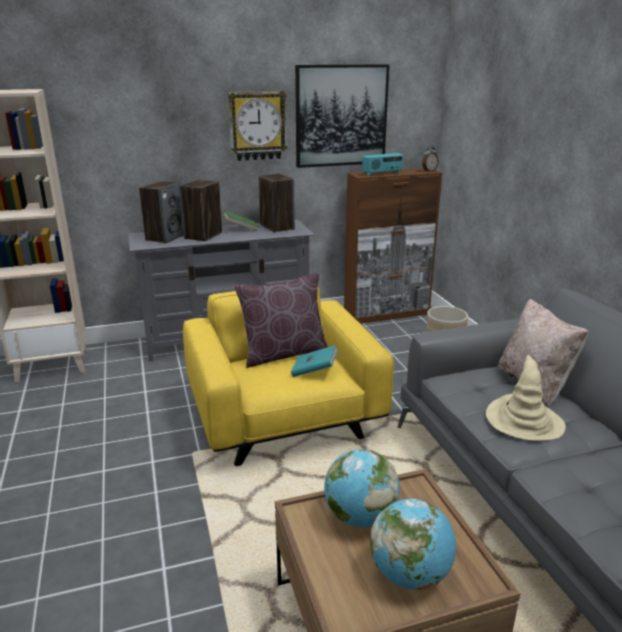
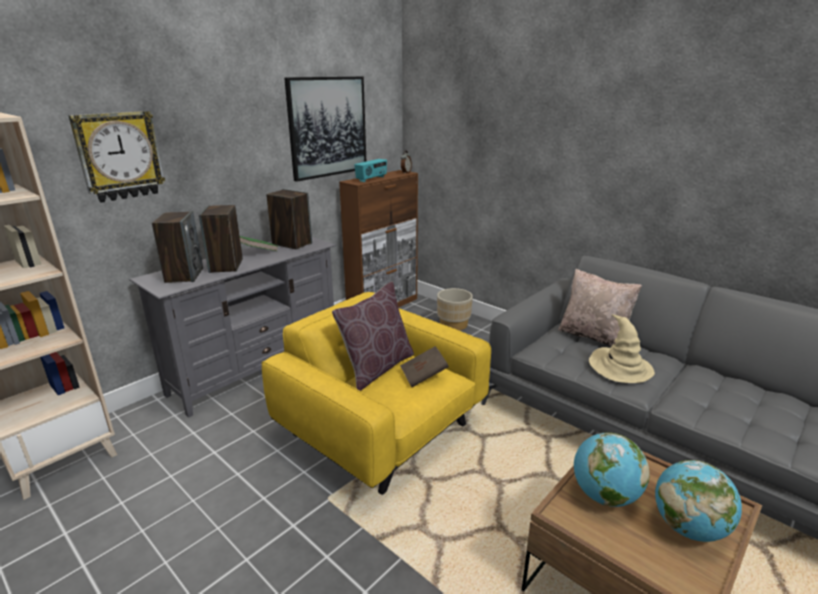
camera: 30 degrees left, 0 degrees up
wall clock [228,91,287,161] -> wall clock moved to [68,111,165,203]
turquoise book [291,345,338,377] -> brown book [400,346,449,387]

